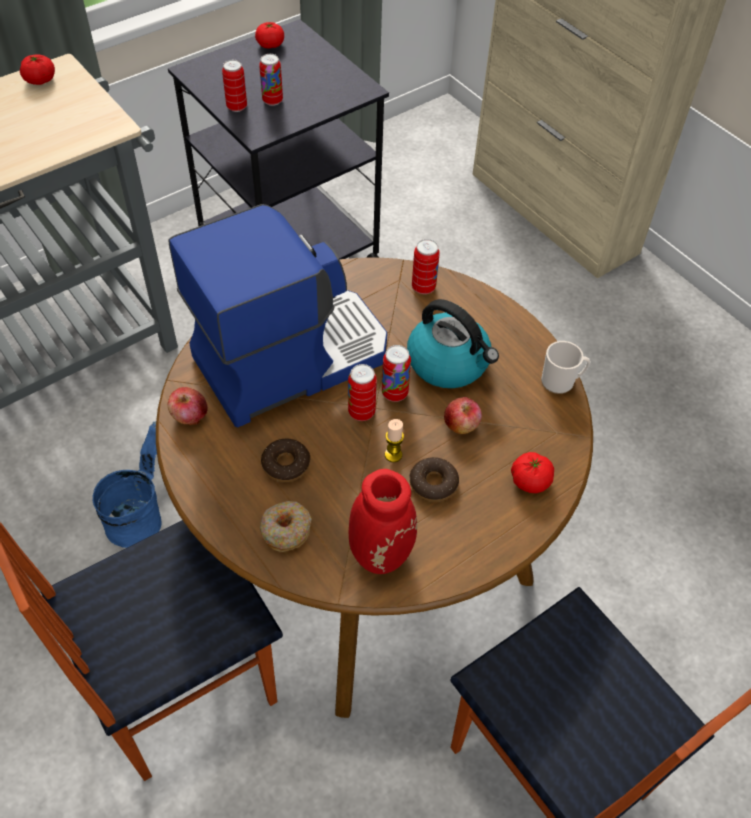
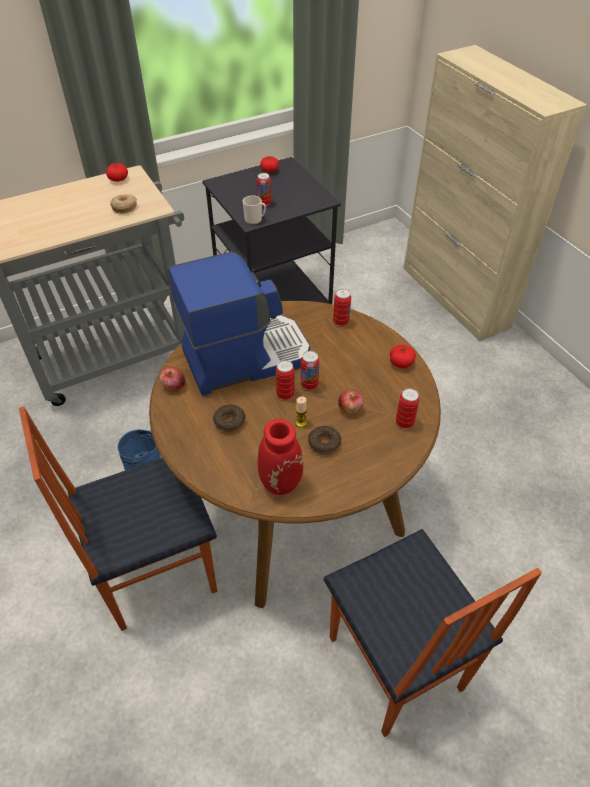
camera: 10 degrees right, 5 degrees down
can [222,60,247,112] -> can moved to [396,388,419,429]
donut [260,501,311,552] -> donut moved to [110,194,137,214]
kettle [407,299,499,388] -> none
tomato [511,452,554,493] -> tomato moved to [390,345,416,368]
mug [541,341,591,394] -> mug moved to [243,195,266,224]

